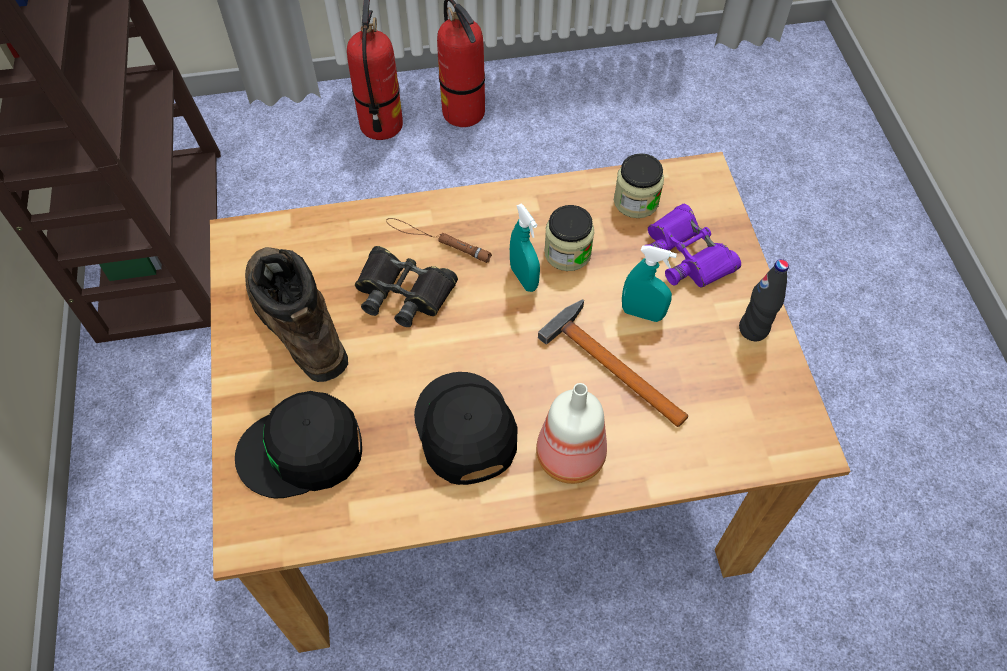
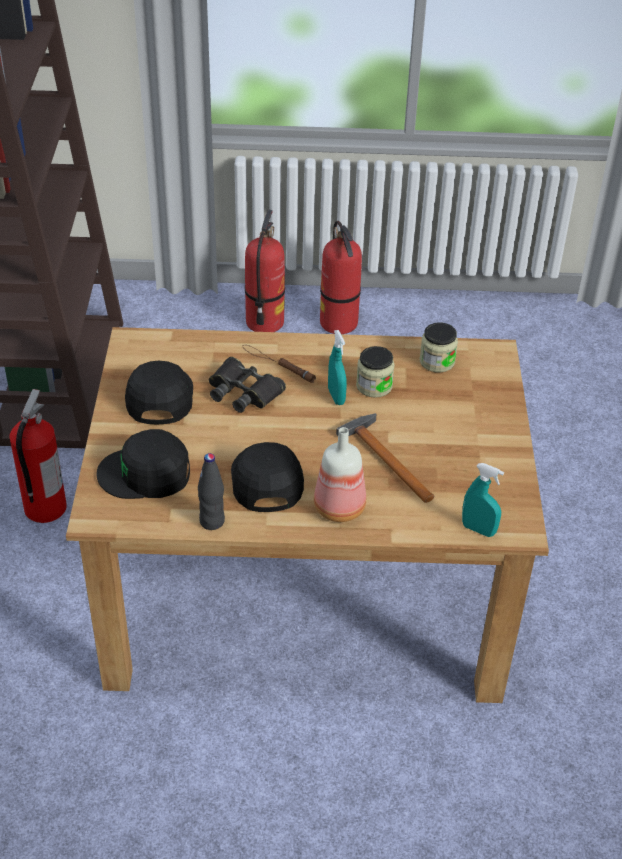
camera: 10 degrees right, 15 degrees down
brown boot [245,247,348,382] -> black cap [125,361,193,424]
turquoise spray bottle [622,245,677,322] -> turquoise spray bottle moved to [462,463,504,537]
purple binoculars [644,204,741,288] -> none
black bottle [739,259,789,341] -> black bottle moved to [198,453,225,530]
none -> fire extinguisher [10,389,67,523]

